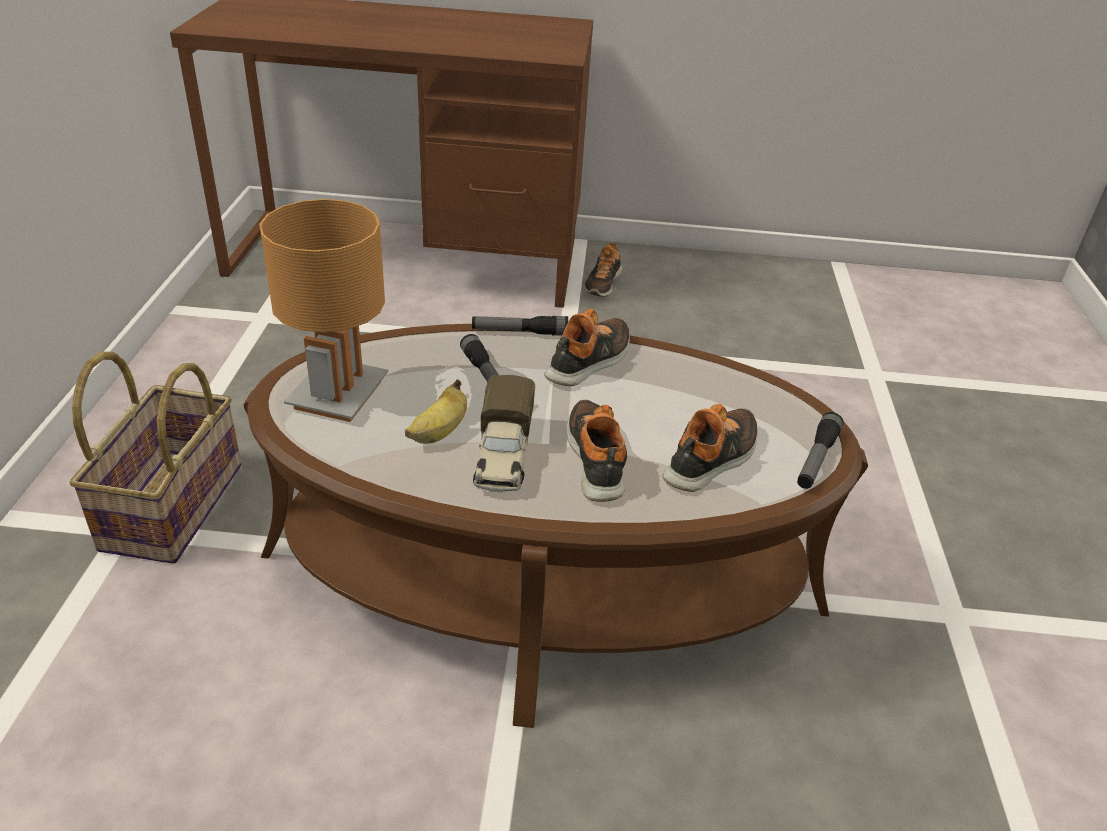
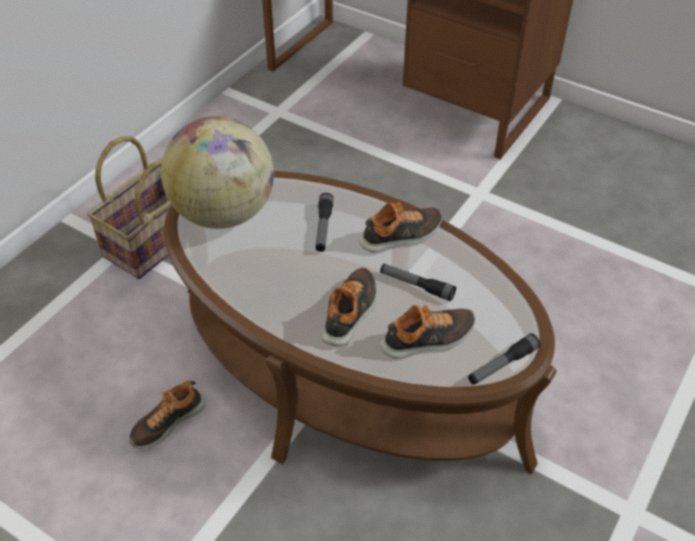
camera: 30 degrees right, 10 degrees up
brown table lamp [259,199,388,422] -> globe [161,116,274,229]
banana [405,380,467,444] -> none
flashlight [472,316,568,336] -> flashlight moved to [380,264,456,301]
toy truck [473,375,535,493] -> none
shoe [584,242,622,297] -> shoe moved to [129,381,206,449]

